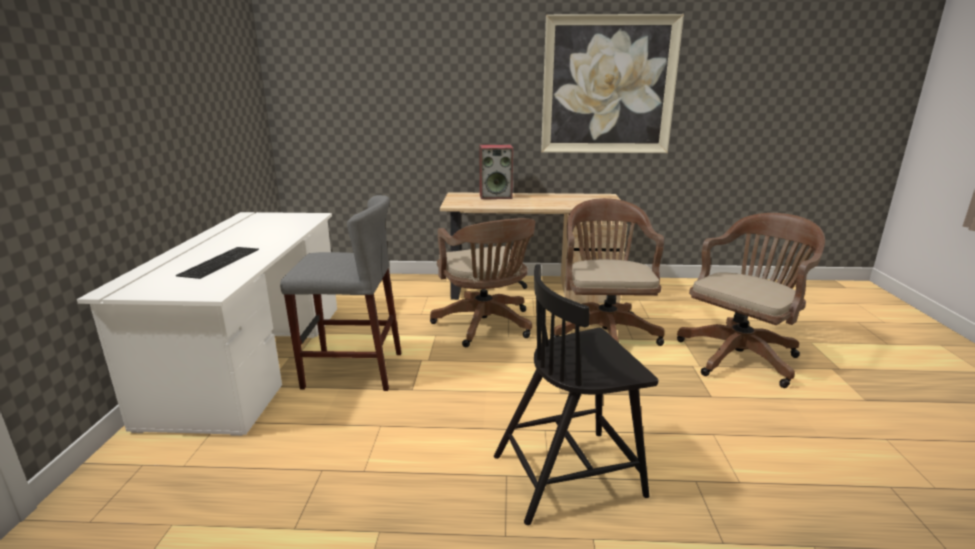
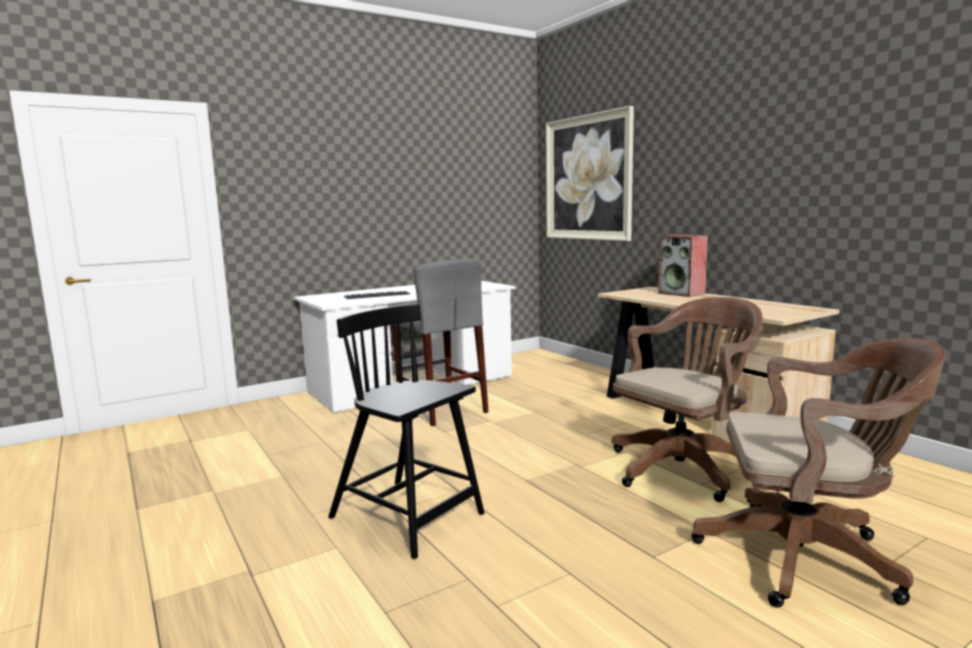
camera: 55 degrees right, 10 degrees down
brown office chair [430,218,535,347] -> none
picture [541,14,684,153] -> picture moved to [546,106,634,241]

